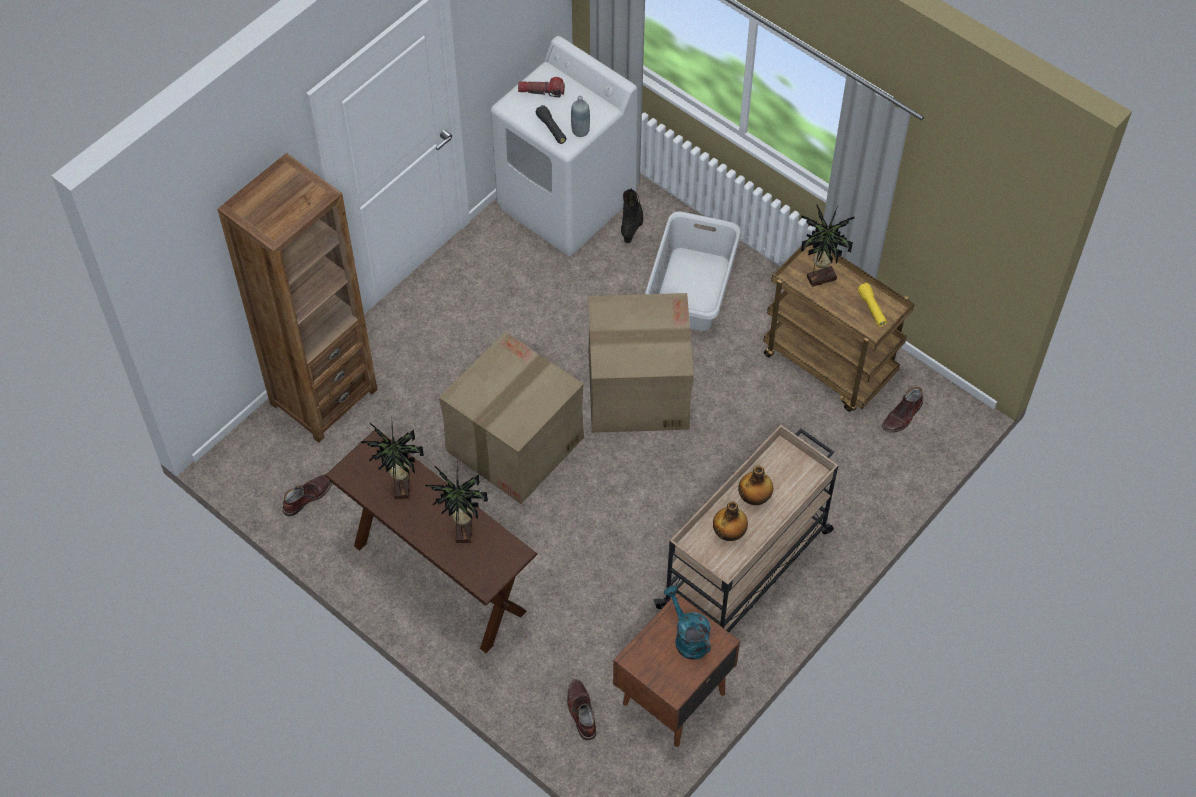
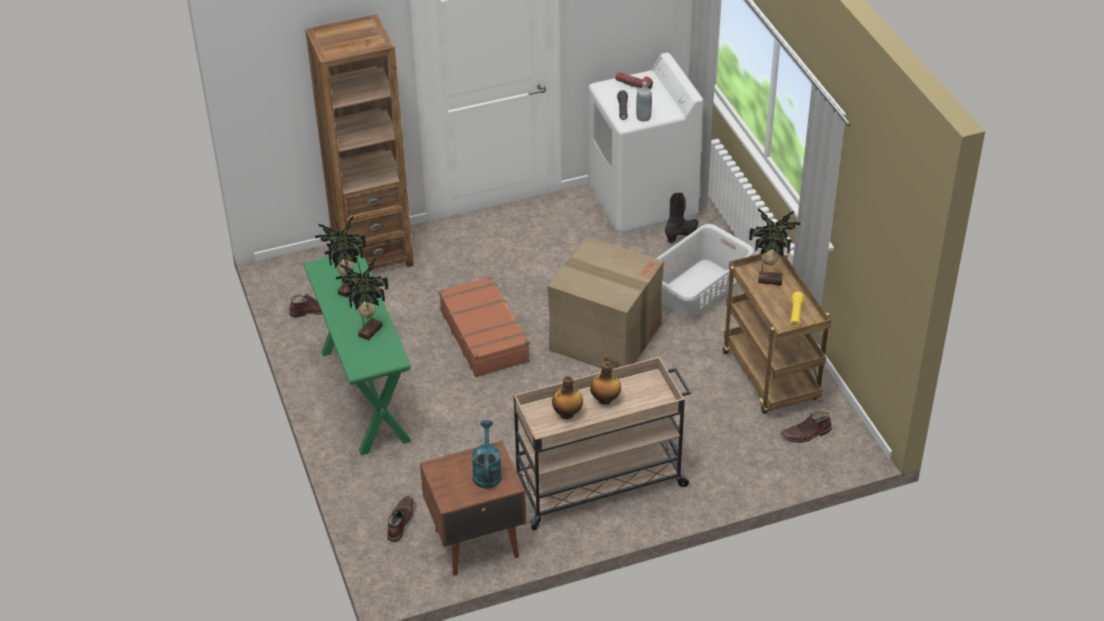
camera: 30 degrees right, 15 degrees down
brown console table [325,430,537,653] -> green console table [303,254,411,455]
cardboard box [439,332,584,504] -> brown suitcase [439,276,530,377]

